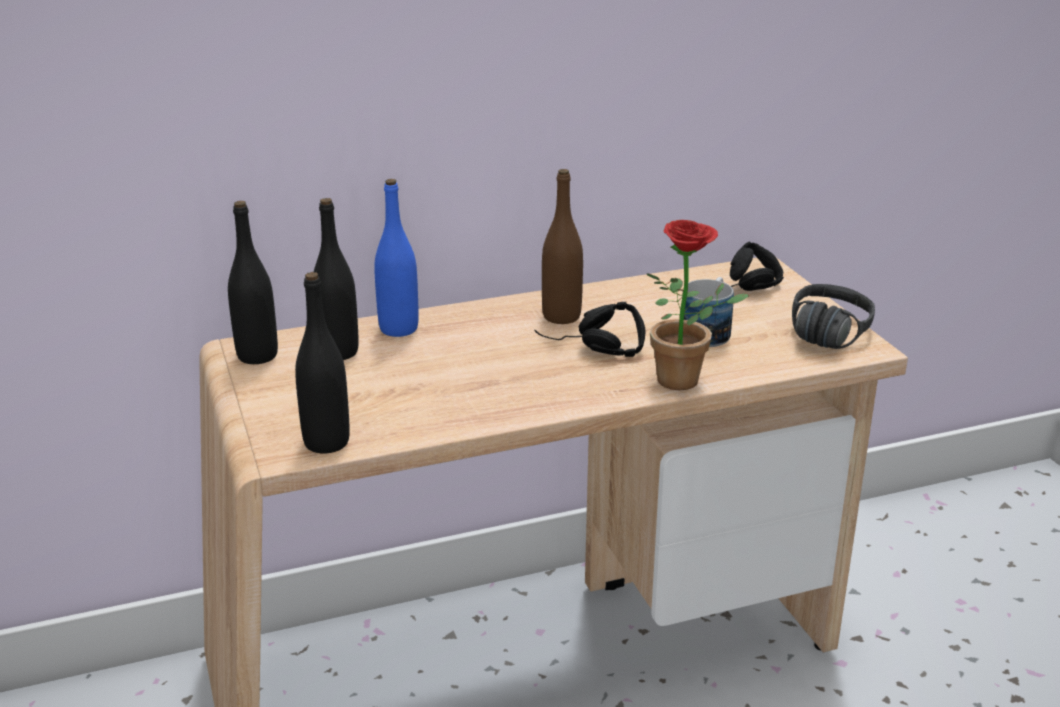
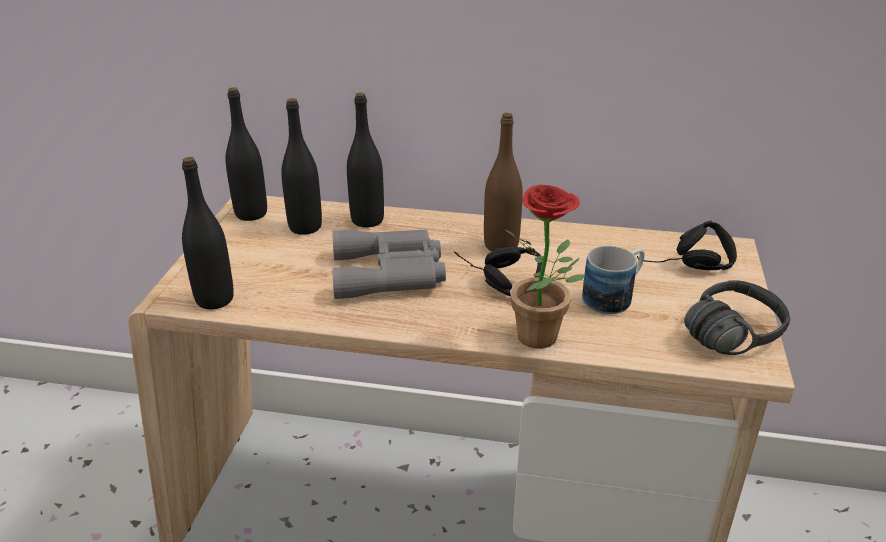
camera: 30 degrees right, 5 degrees up
blue bottle [374,179,419,337] -> black bottle [347,93,384,227]
none -> grey binoculars [332,229,446,299]

